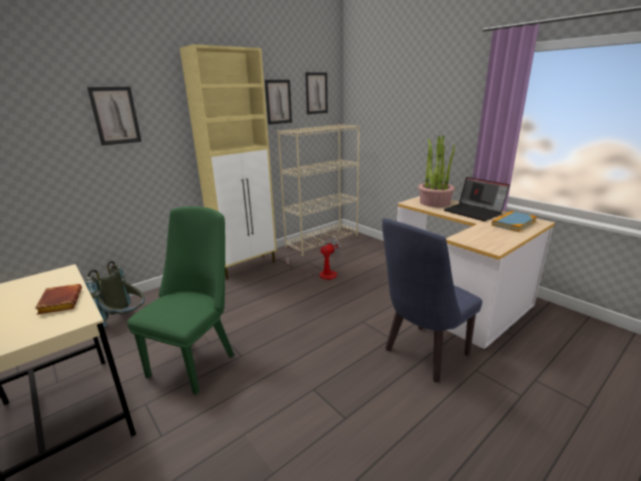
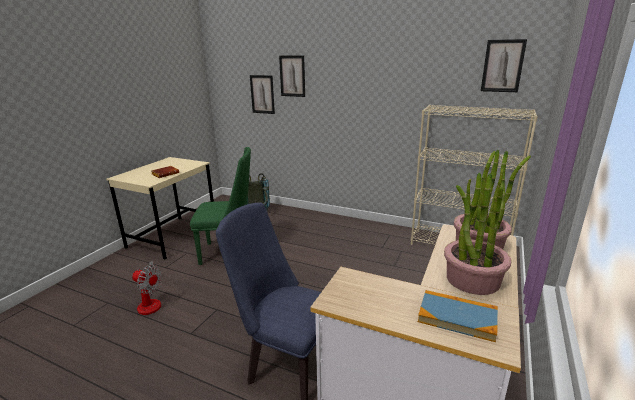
camera: 65 degrees right, 0 degrees up
beige cabinet [180,44,277,279] -> none
picture [265,80,292,125] -> picture moved to [250,75,275,114]
fan [286,237,342,280] -> fan moved to [132,260,162,315]
laptop [443,177,510,221] -> potted plant [444,173,512,295]

